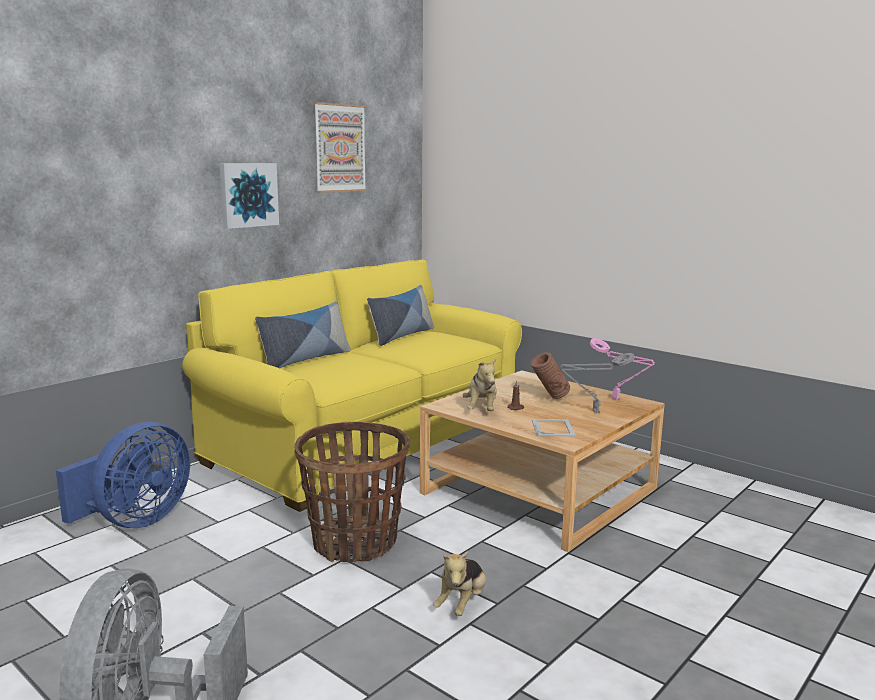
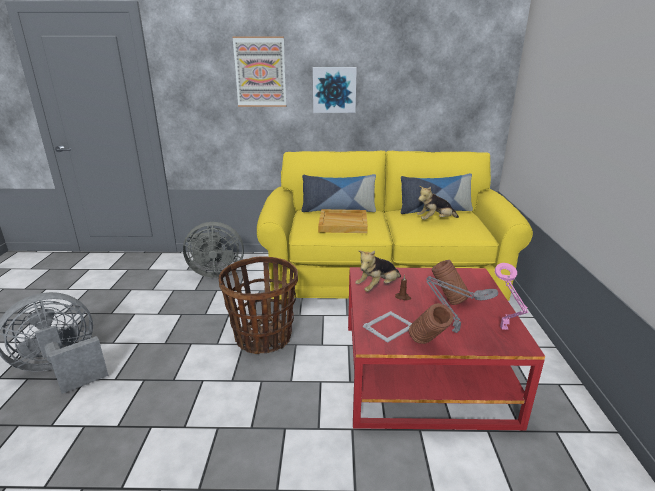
camera: 50 degrees right, 10 degrees up
blue fan [56,422,190,528] -> grey fan [183,222,244,278]
picture [314,102,367,193] -> picture moved to [232,36,286,107]
beige coffee table [420,370,665,552] -> red coffee table [348,267,545,430]
plush toy [433,551,486,616] -> plush toy moved to [417,186,459,220]
none -> beige tray [318,209,368,233]
none -> brown vase [409,303,453,344]

